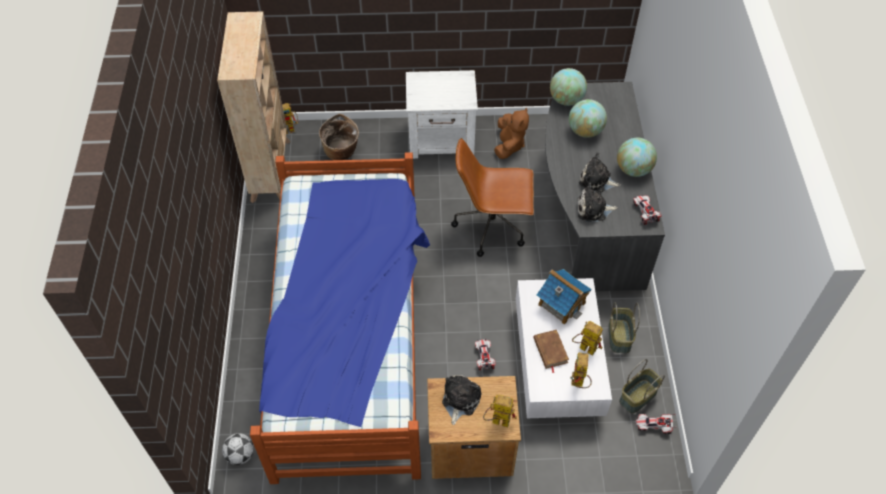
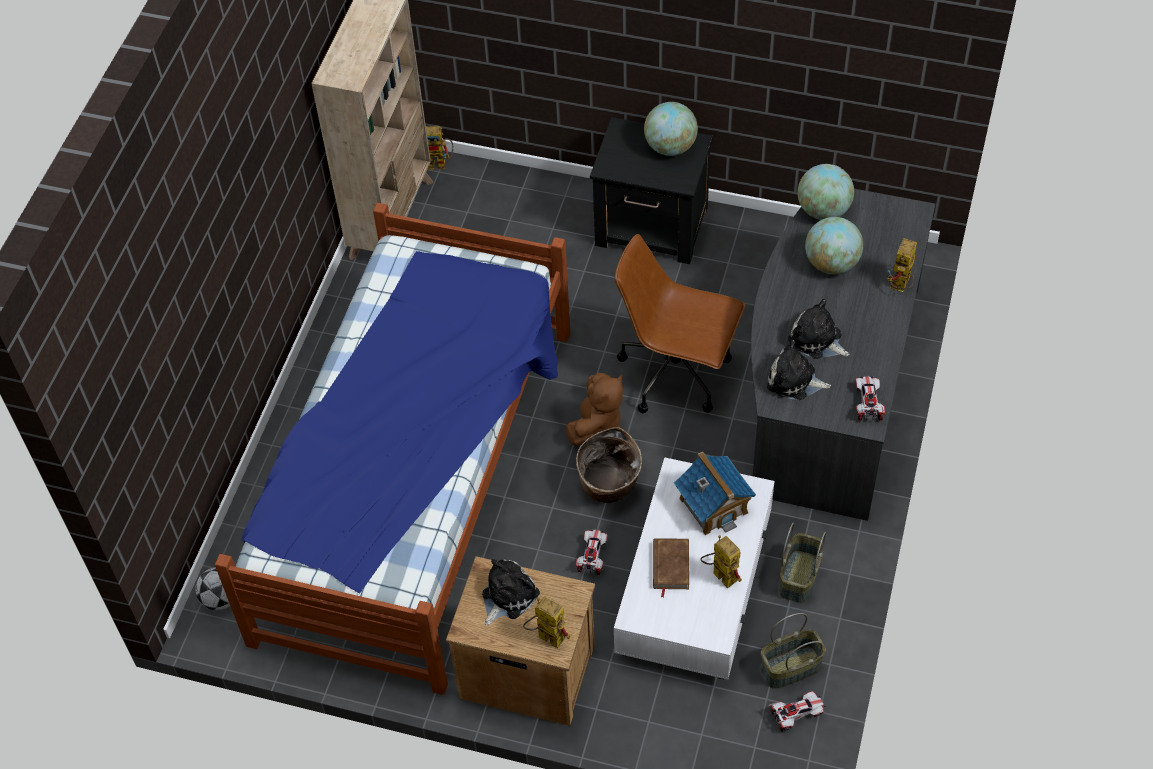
camera: 20 degrees right, 0 degrees up
basket [319,114,359,160] -> basket moved to [576,427,642,503]
white nightstand [406,70,478,159] -> black nightstand [590,117,713,264]
brown plush toy [494,107,529,159] -> brown plush toy moved to [566,373,623,445]
toy robot [571,352,592,388] -> toy robot moved to [887,238,917,292]
globe [617,138,657,177] -> globe moved to [644,102,698,156]
toy car [635,414,676,434] -> toy car turned 135 degrees clockwise [768,691,826,732]

